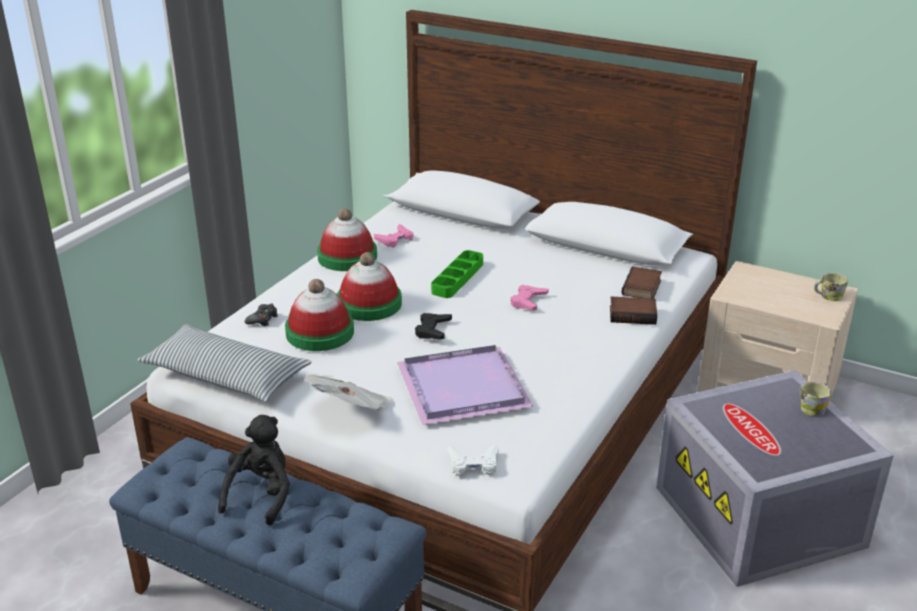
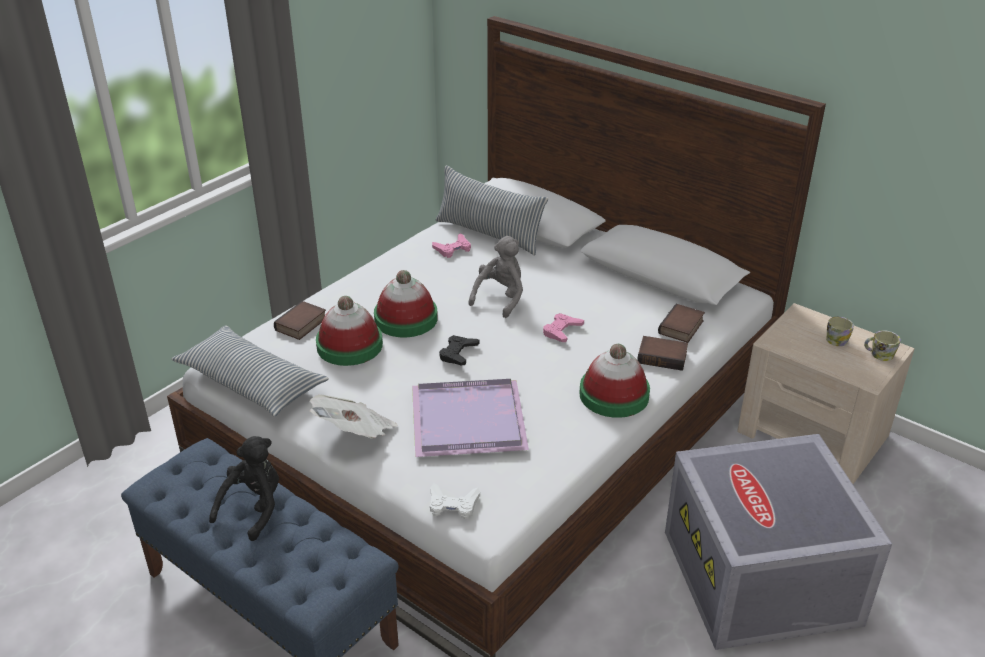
camera: 10 degrees right, 5 degrees up
black game controller [245,304,278,326] -> book [274,301,326,340]
hat [317,208,377,271] -> hat moved to [579,344,650,418]
green tray [431,250,483,298] -> grey plush toy [468,236,523,318]
mug [799,382,831,416] -> mug moved to [826,317,854,347]
none -> pillow [436,166,548,255]

